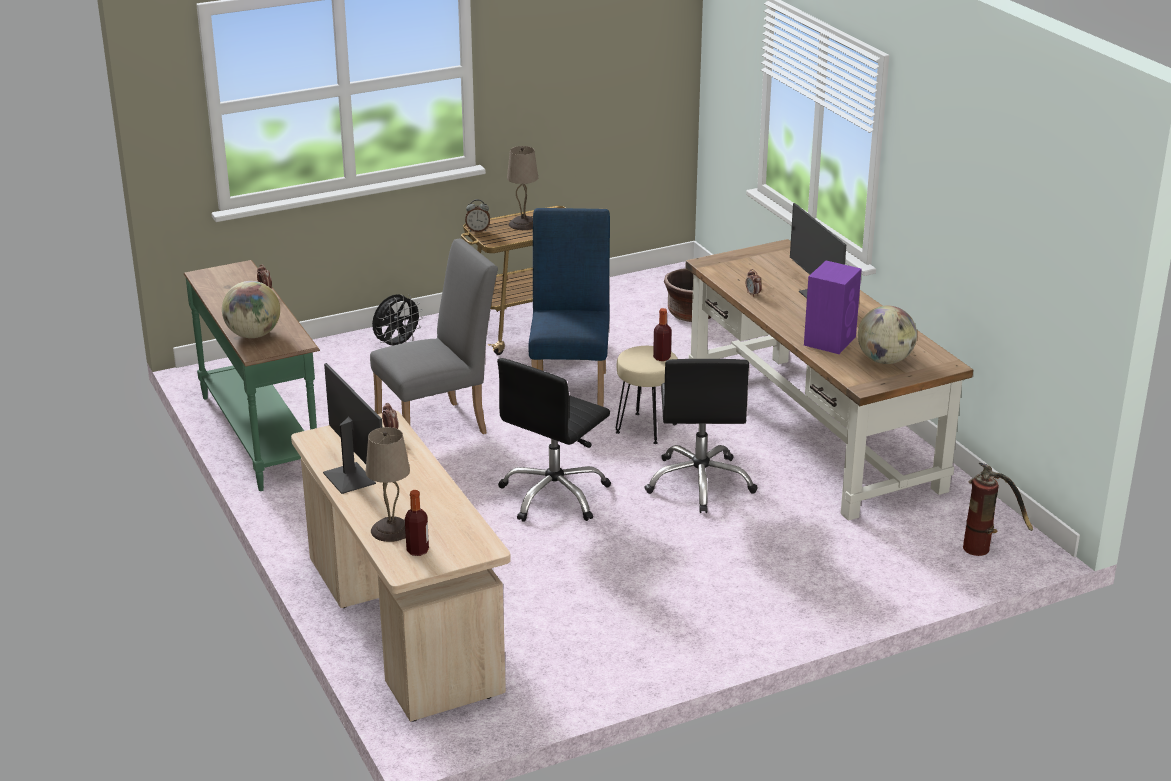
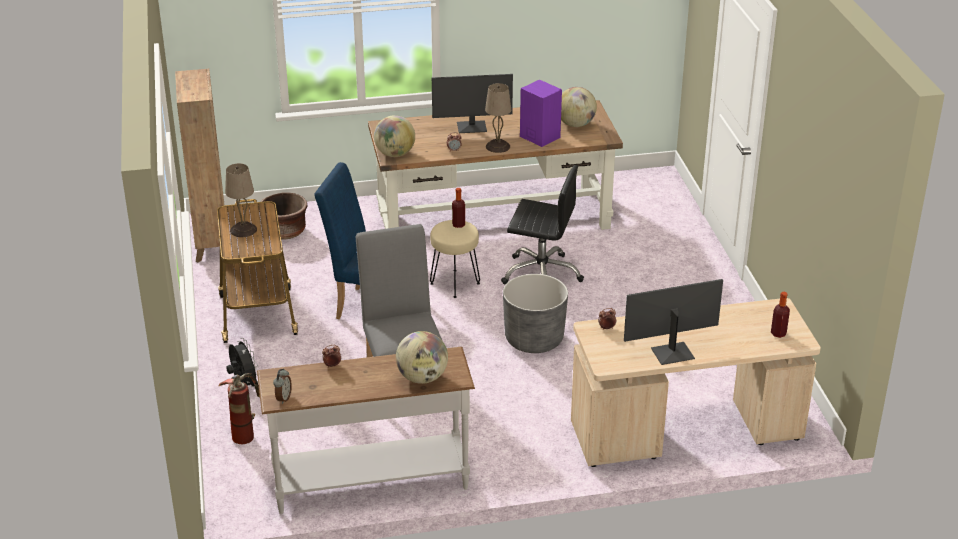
camera: 75 degrees left, 5 degrees up
green console table [184,260,320,491] -> white console table [257,347,475,514]
beige table lamp [366,427,410,542] -> beige table lamp moved to [485,83,511,153]
alarm clock [465,199,490,232] -> alarm clock moved to [273,369,292,404]
black office chair [497,358,611,522] -> grey planter [503,274,568,353]
fire extinguisher [963,463,1033,556] -> fire extinguisher moved to [219,373,260,444]
none -> brown bookcase [175,69,225,263]
none -> globe [374,115,415,157]

